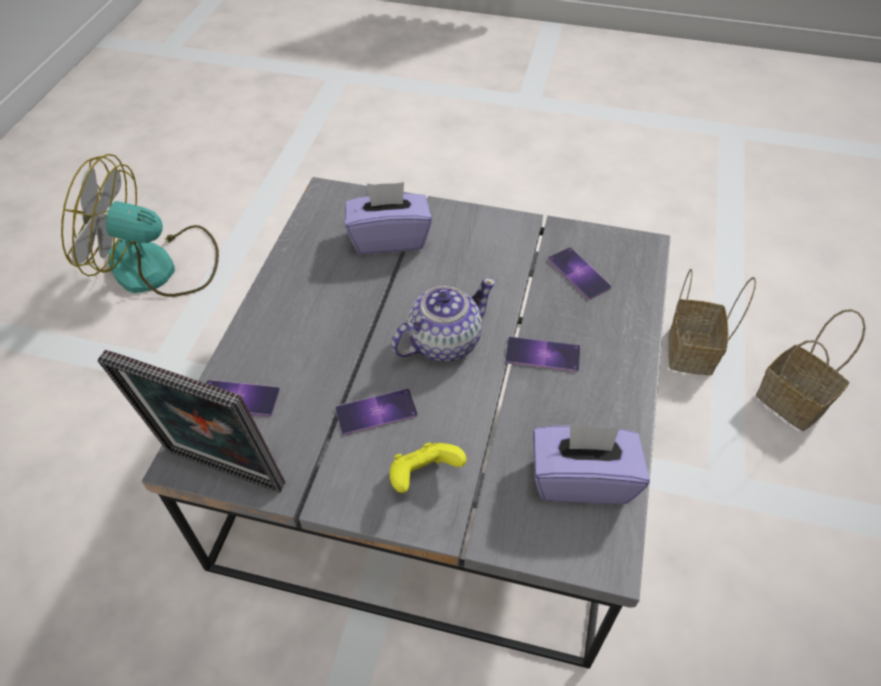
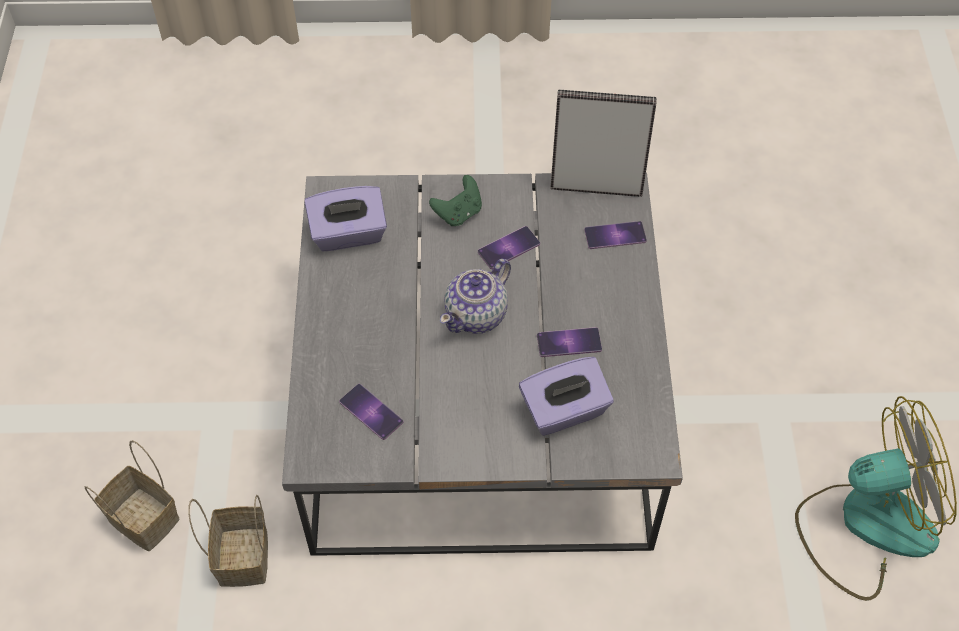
camera: 165 degrees right, 5 degrees up
yellow game controller [389,442,467,493] -> green game controller [429,175,482,226]
phone [505,337,580,372] -> phone moved to [537,327,602,357]

